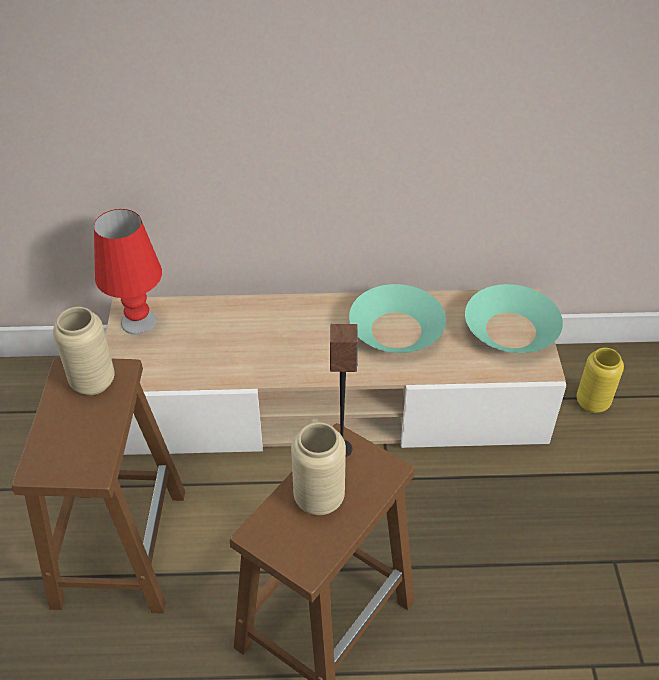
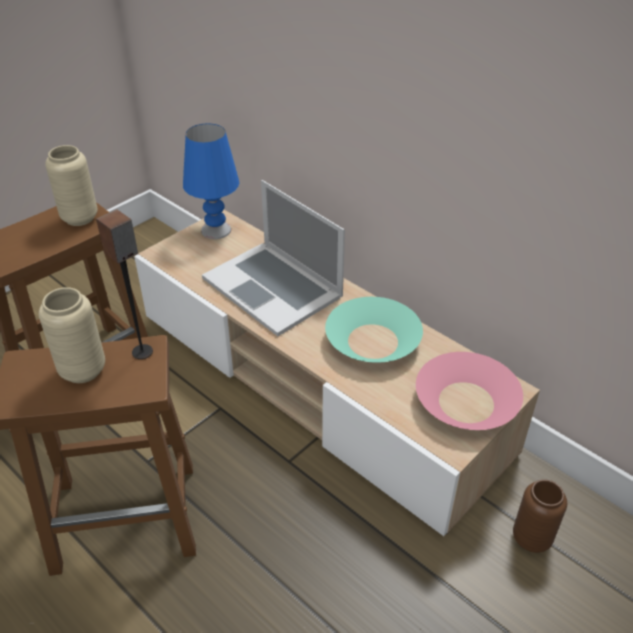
camera: 45 degrees right, 5 degrees down
red table lamp [94,209,162,335] -> blue table lamp [183,123,239,239]
turquoise bowl [465,284,563,353] -> pink bowl [416,352,523,430]
yellow vase [577,348,624,413] -> brown vase [513,479,567,553]
none -> laptop [202,180,345,336]

